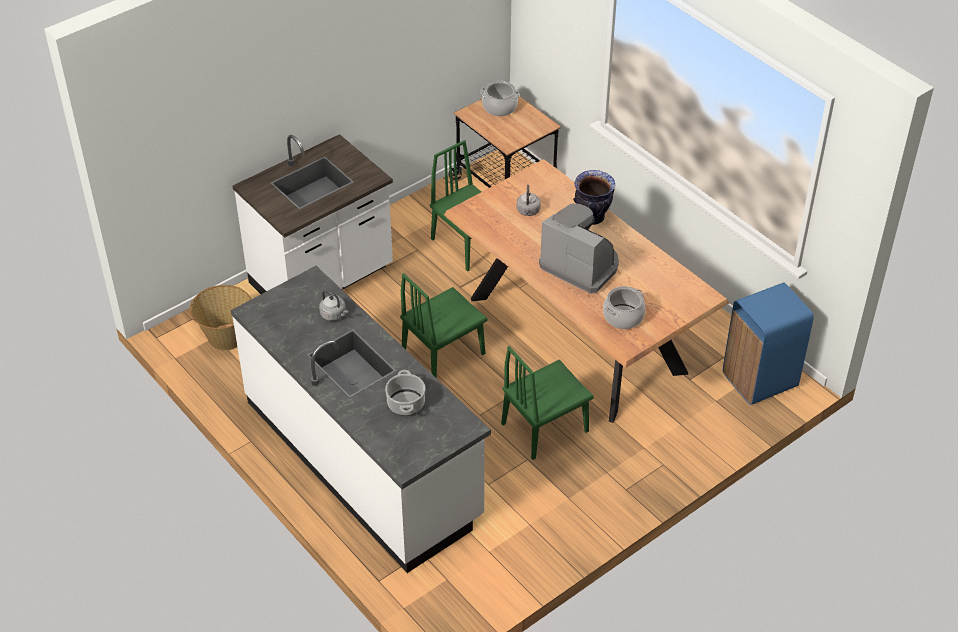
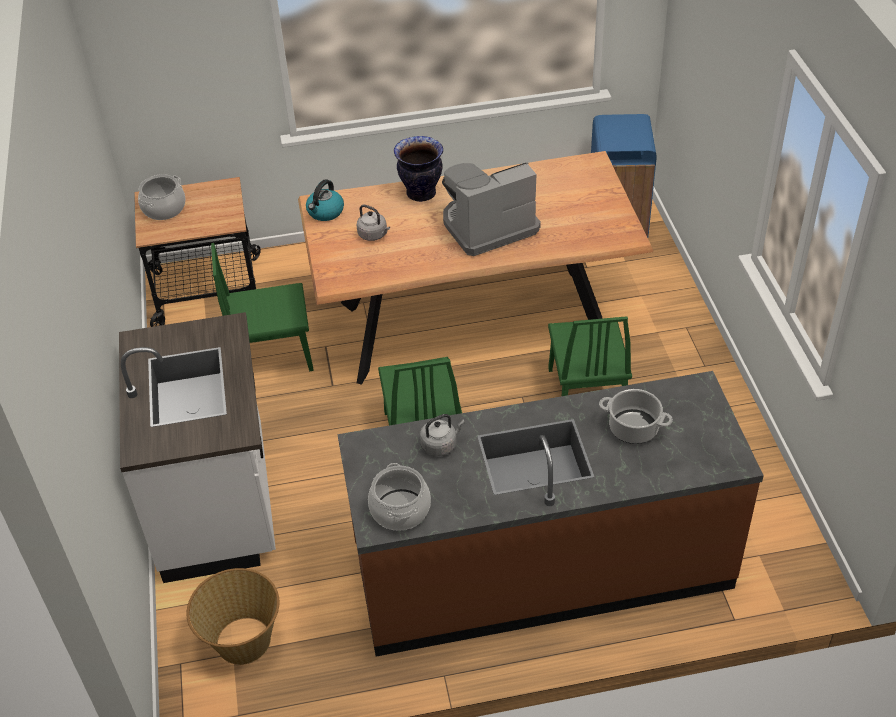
camera: 60 degrees left, 0 degrees up
white counter [231,266,491,573] -> brown counter [337,371,764,657]
cooking pot [603,286,646,329] -> cooking pot moved to [368,463,431,531]
none -> kettle [306,179,344,221]

